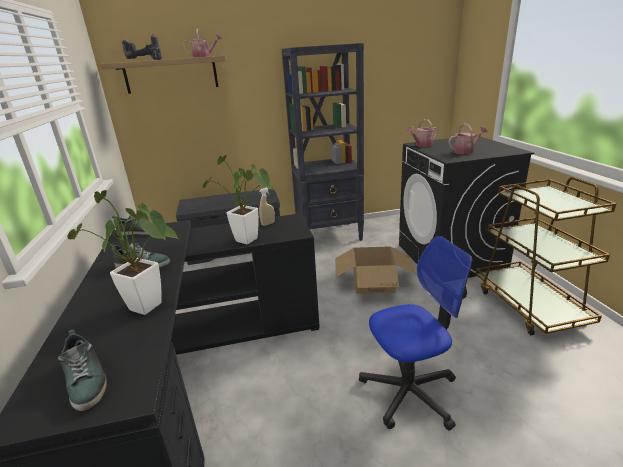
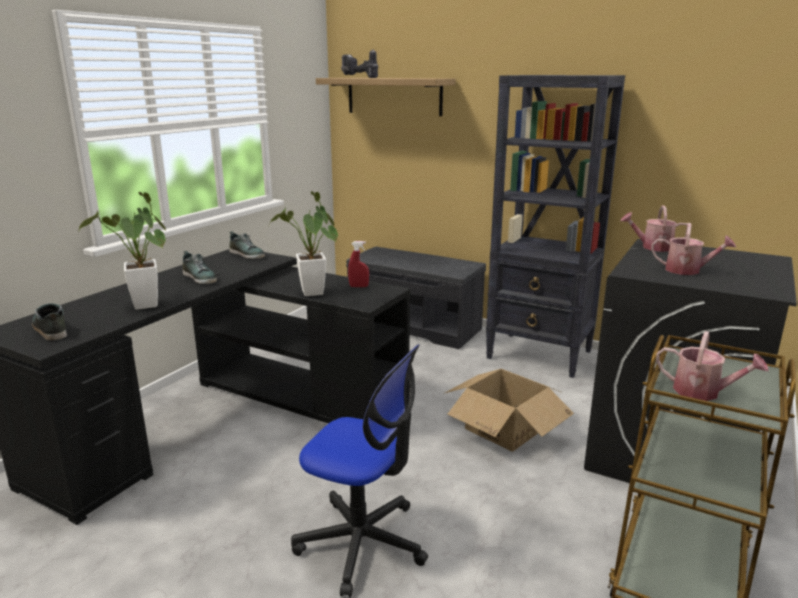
camera: 40 degrees right, 5 degrees down
shoe [58,329,107,411] -> shoe turned 135 degrees clockwise [32,303,67,341]
watering can [182,29,223,57] -> watering can moved to [656,331,769,401]
beige spray bottle [259,187,275,226] -> red spray bottle [348,241,369,287]

